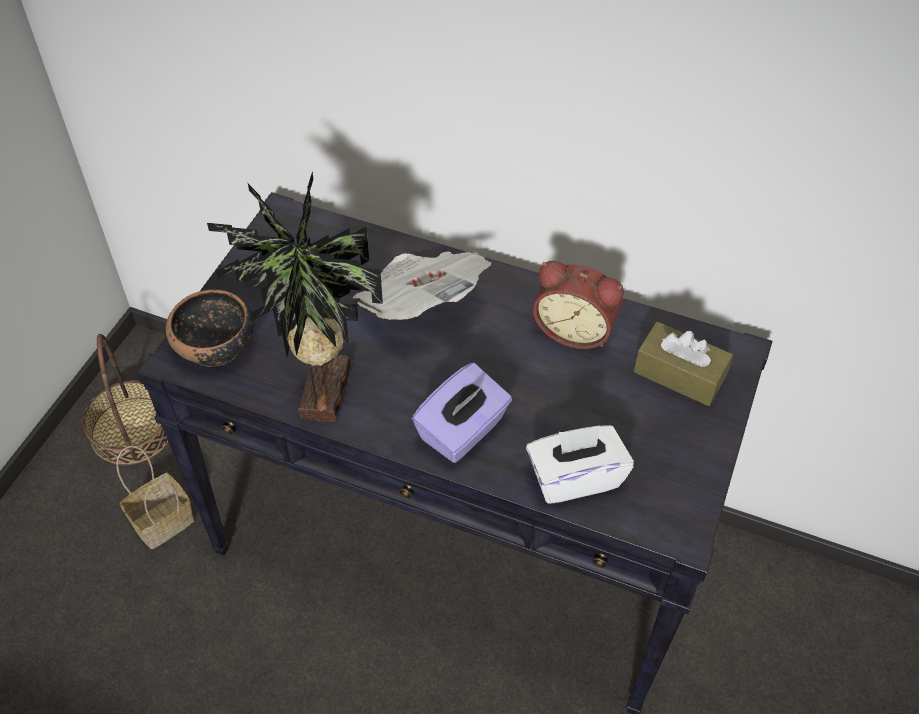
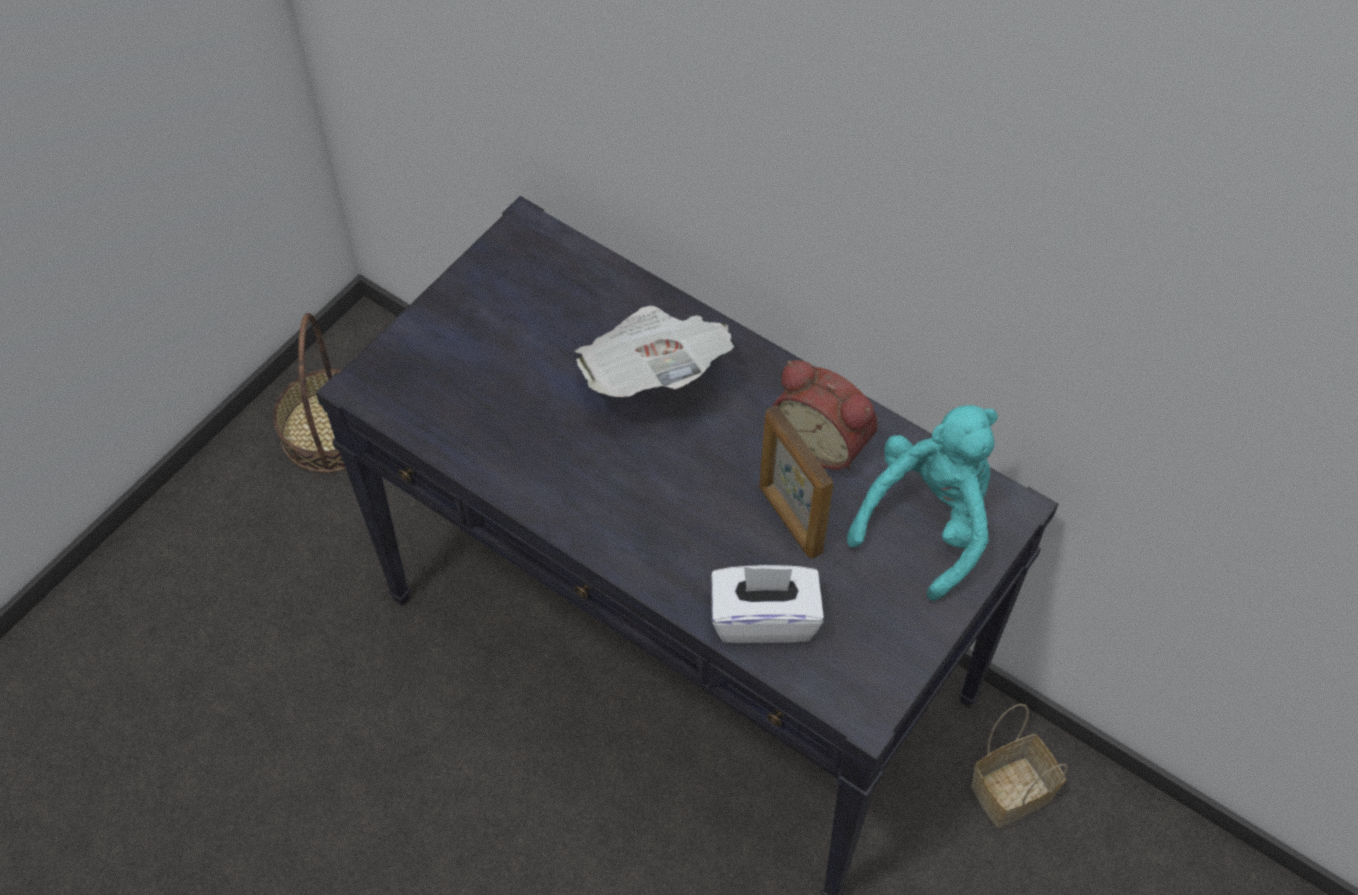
camera: 15 degrees right, 5 degrees up
basket [116,446,195,549] -> basket moved to [971,704,1068,828]
bowl [166,289,254,367] -> none
potted plant [207,172,383,423] -> none
purple tissue box [412,363,512,463] -> none
brown tissue box [633,321,733,406] -> turquoise plush toy [847,405,998,601]
none -> picture frame [759,405,833,559]

